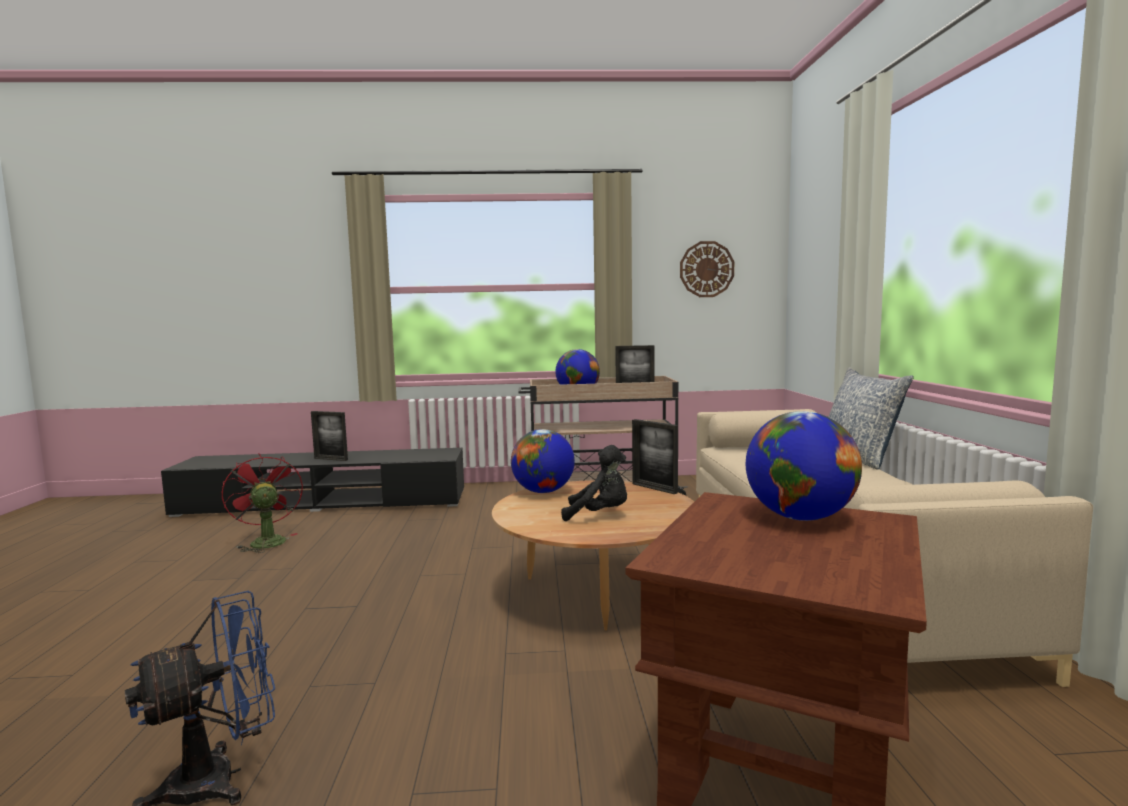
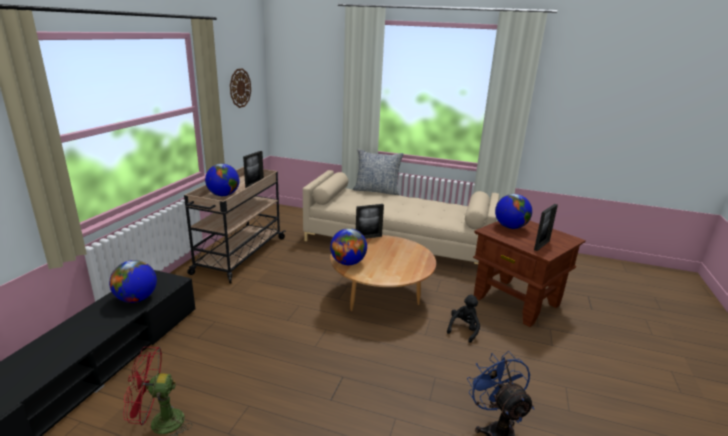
camera: 70 degrees left, 15 degrees up
picture frame [311,411,348,461] -> picture frame moved to [534,204,558,251]
black plush toy [561,445,627,521] -> black plush toy moved to [447,295,480,343]
none -> globe [109,260,157,303]

